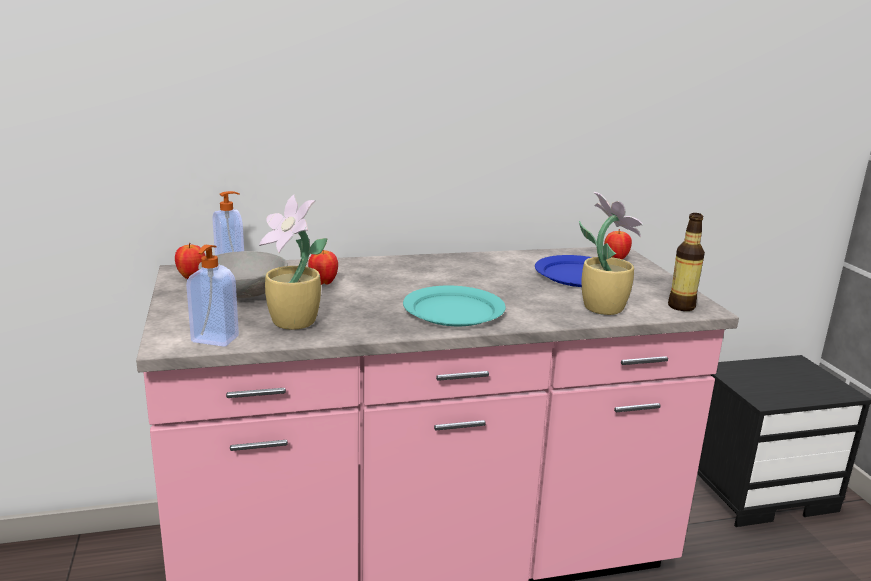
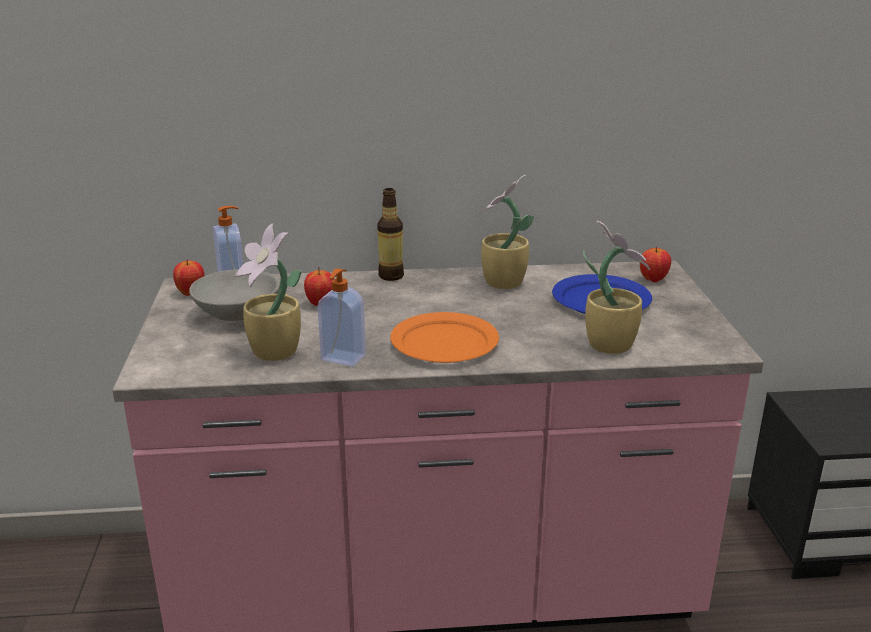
camera: 10 degrees right, 5 degrees up
soap dispenser [186,245,239,347] -> soap dispenser moved to [317,268,366,367]
turquoise plate [403,286,506,326] -> orange plate [390,312,499,363]
bottle [668,213,705,311] -> bottle moved to [377,188,404,281]
none -> potted plant [477,175,534,289]

